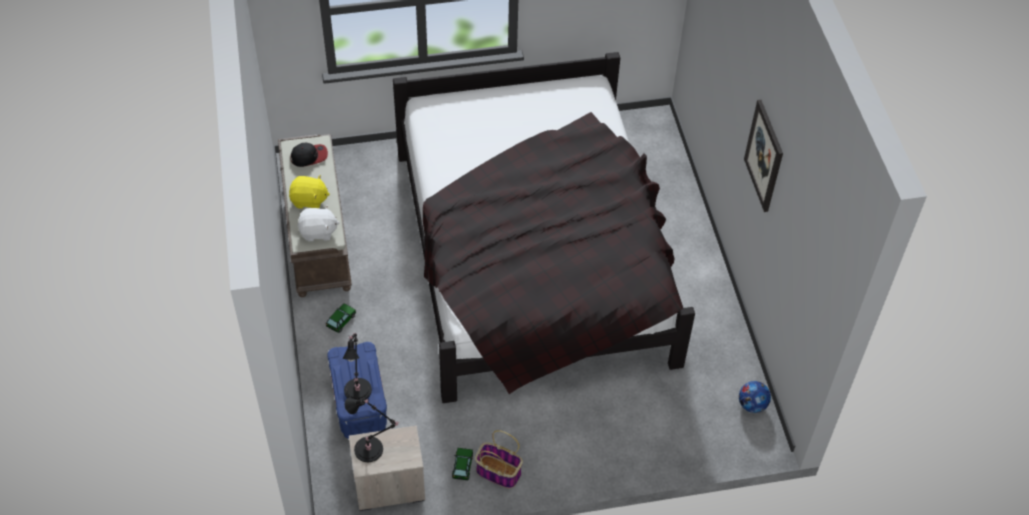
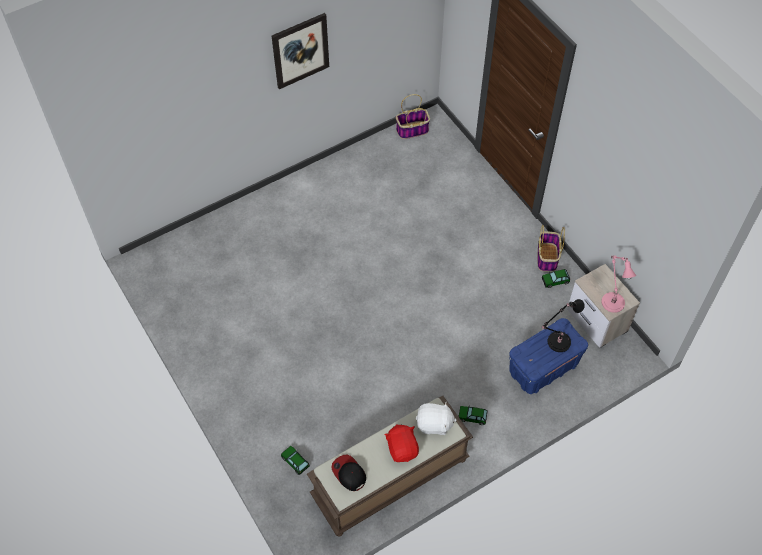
camera: 110 degrees left, 5 degrees up
yellow plush toy [289,175,330,209] -> red plush toy [384,424,419,462]
white plush toy [297,205,339,241] -> white plush toy turned 120 degrees clockwise [416,401,457,435]
black table lamp [345,398,399,462] -> pink table lamp [602,255,636,313]
black bed [393,52,695,403] -> none
football [739,381,771,413] -> basket [396,94,430,139]
none -> toy car [281,446,310,475]

